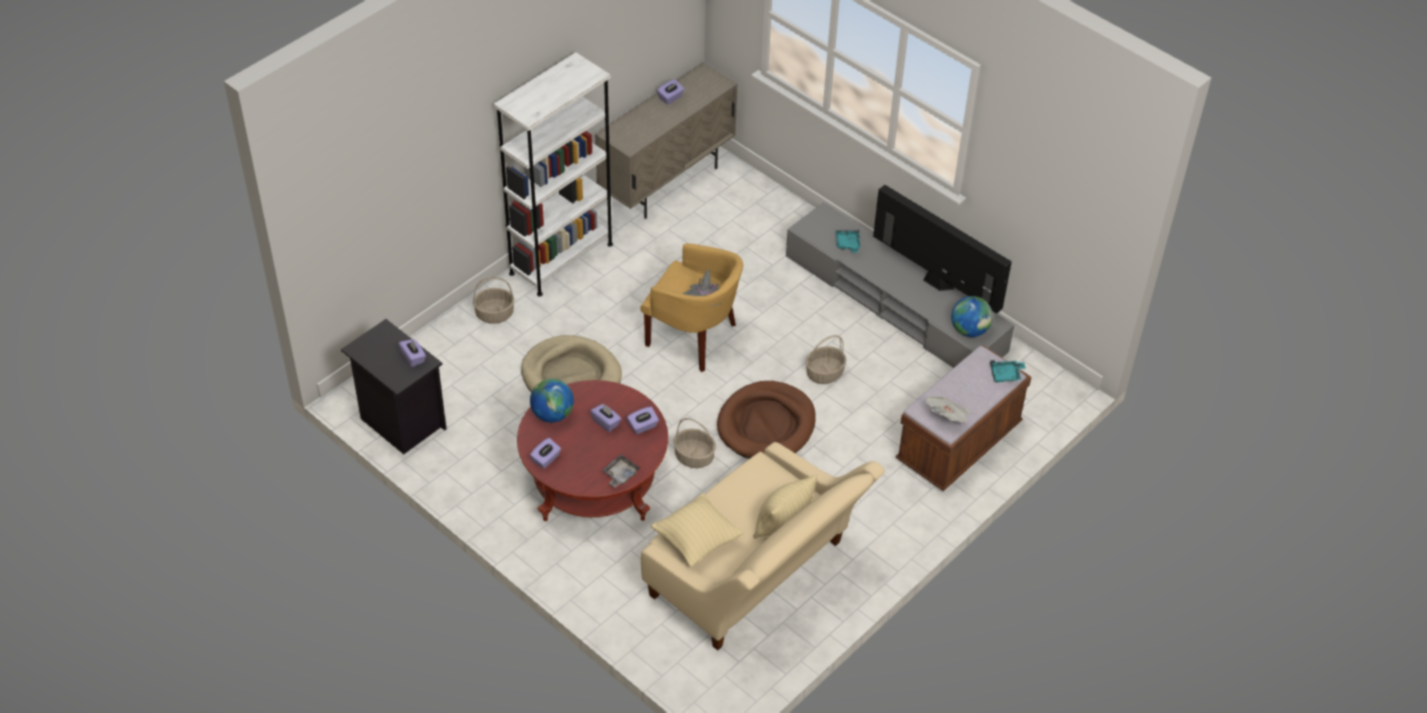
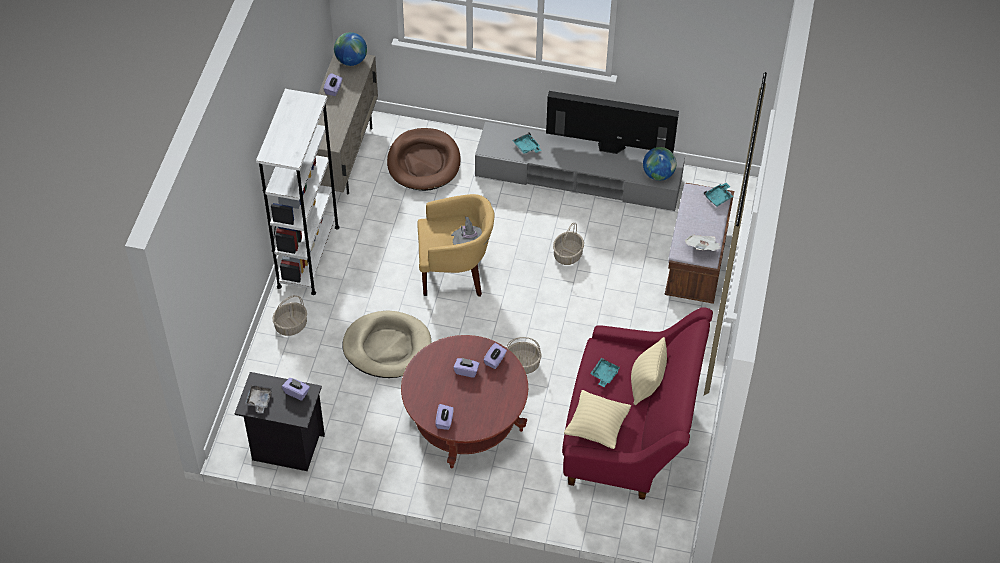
camera: 30 degrees left, 5 degrees up
globe [530,379,574,423] -> globe moved to [334,32,367,66]
grey tray [602,454,641,488] -> grey tray moved to [244,385,272,413]
beige sofa [641,442,885,650] -> red sofa [562,307,713,500]
brown dog bed [717,381,816,459] -> brown dog bed moved to [387,128,461,191]
none -> turquoise tray [590,358,621,387]

